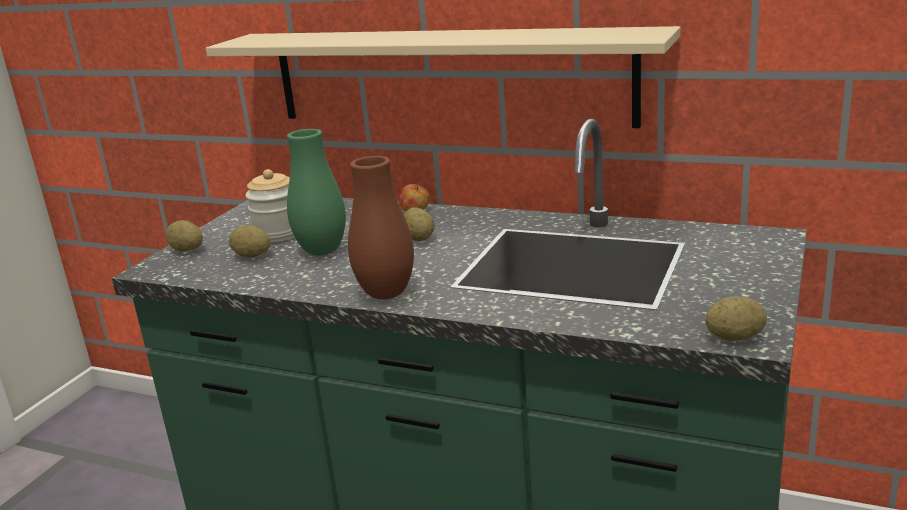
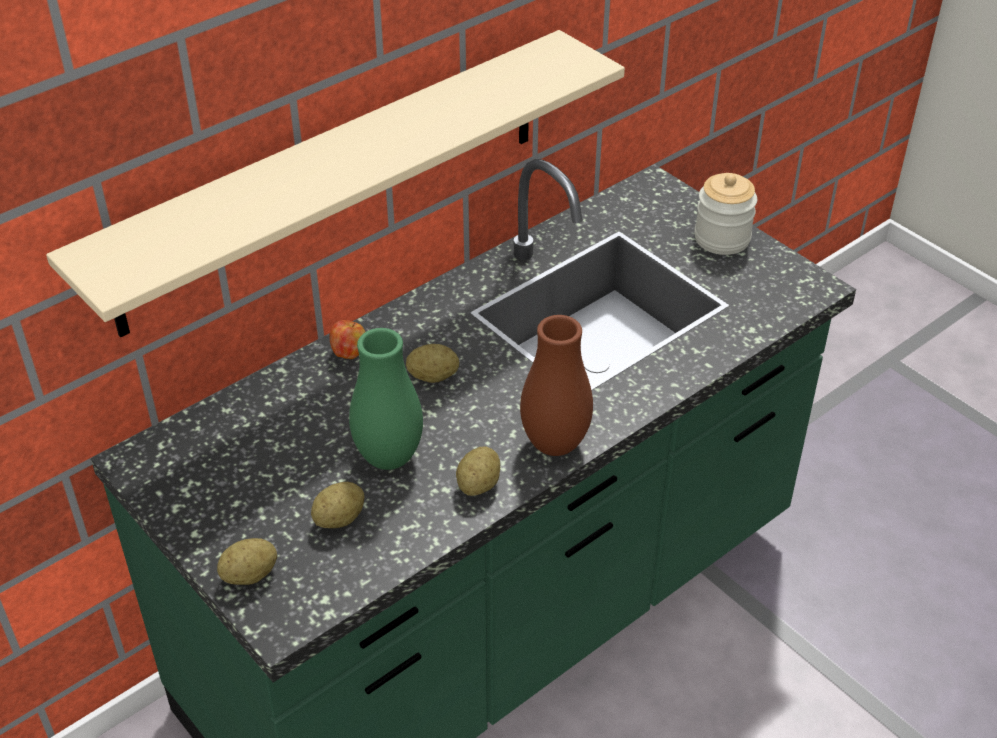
camera: 65 degrees left, 20 degrees up
jar [245,169,295,243] -> jar moved to [694,173,757,255]
potato [706,297,767,341] -> potato moved to [456,447,500,496]

